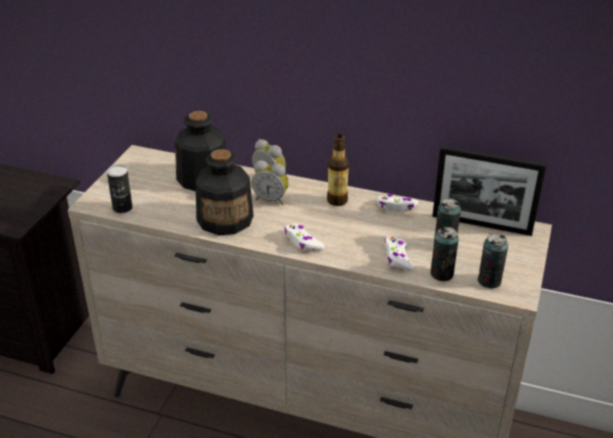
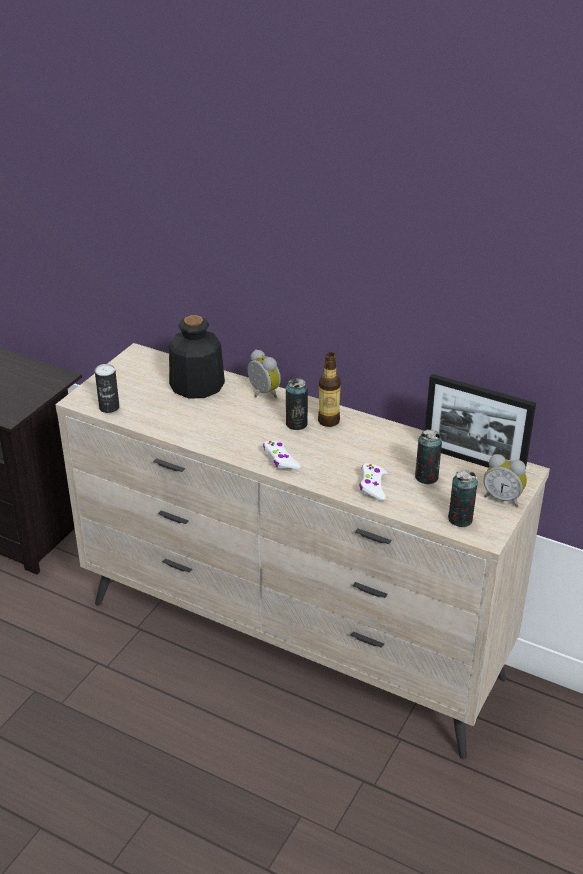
camera: 10 degrees right, 0 degrees up
bottle [196,149,254,235] -> none
alarm clock [251,160,289,205] -> alarm clock moved to [483,454,527,507]
white game controller [376,194,419,212] -> none
can [430,227,459,281] -> can moved to [286,378,308,430]

